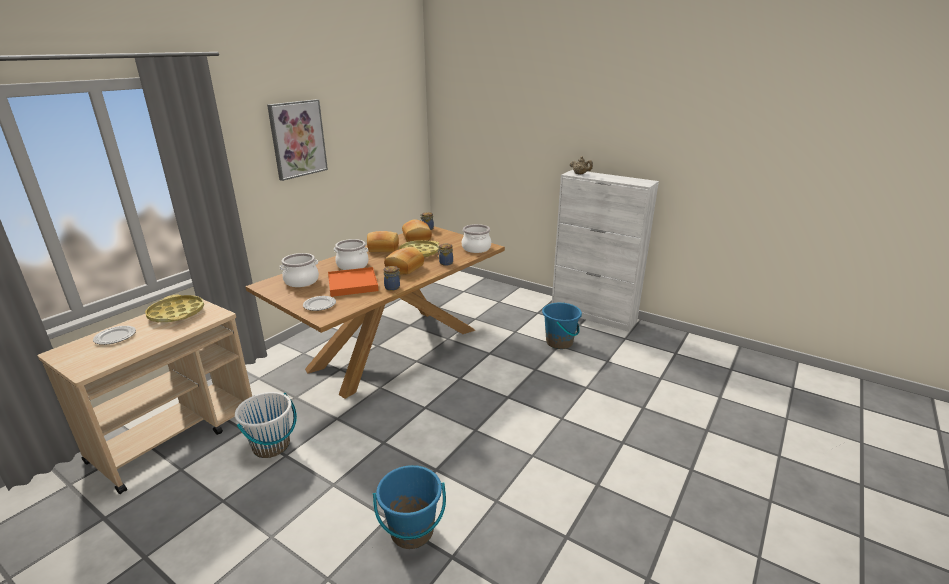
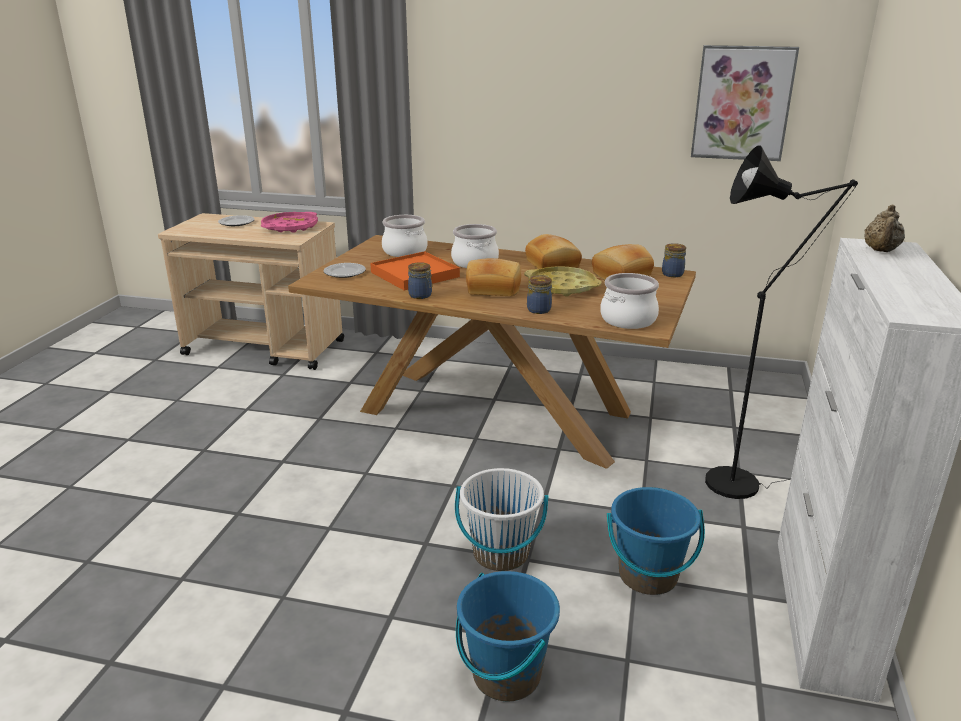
camera: 70 degrees right, 0 degrees up
yellow tray [145,295,204,322] -> pink tray [261,212,318,233]
white bucket [235,392,297,458] -> white bucket moved to [455,468,549,571]
picture [267,99,328,181] -> picture moved to [691,45,799,161]
blue bucket [373,465,446,549] -> blue bucket moved to [456,571,560,702]
none -> black floor lamp [705,146,858,499]

